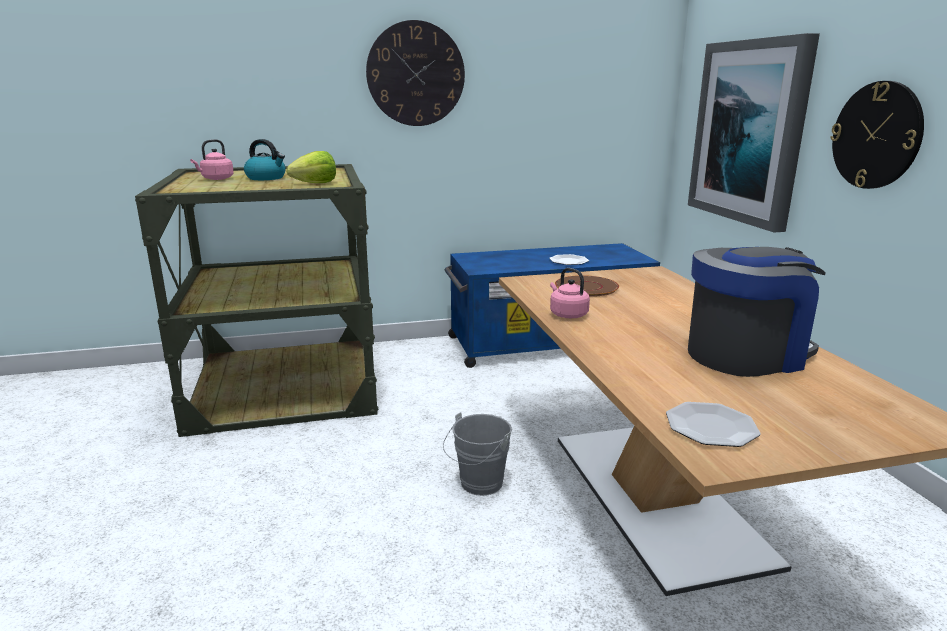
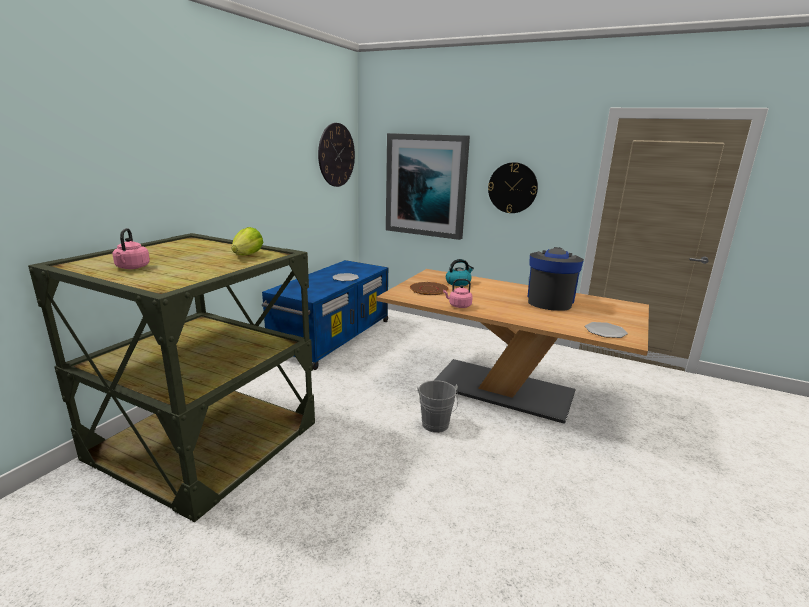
camera: 50 degrees left, 0 degrees up
kettle [244,139,286,180] -> kettle moved to [446,259,474,286]
wall clock [366,20,465,126] -> wall clock moved to [318,123,355,187]

